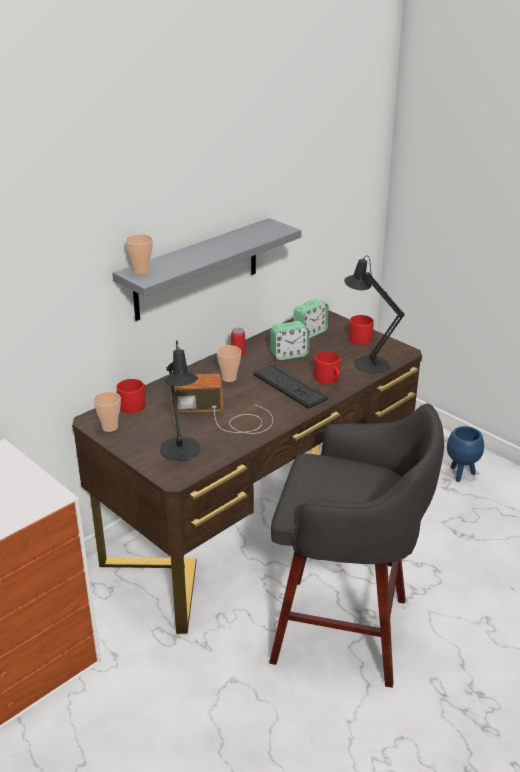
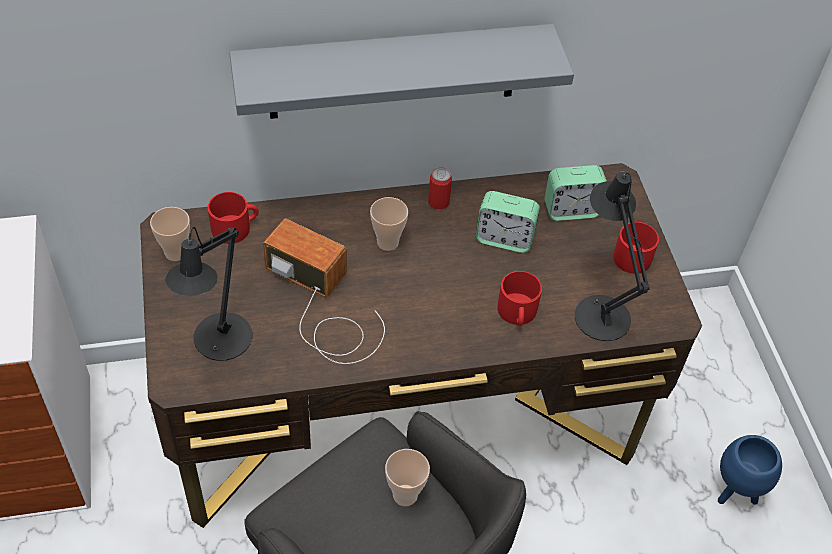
camera: 30 degrees right, 20 degrees up
cup [125,234,153,275] -> cup moved to [385,449,430,506]
keyboard [253,364,328,409] -> none

